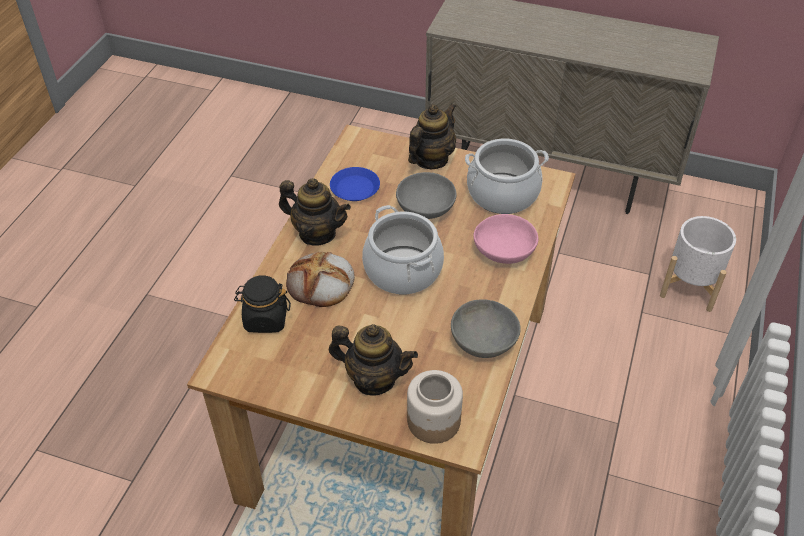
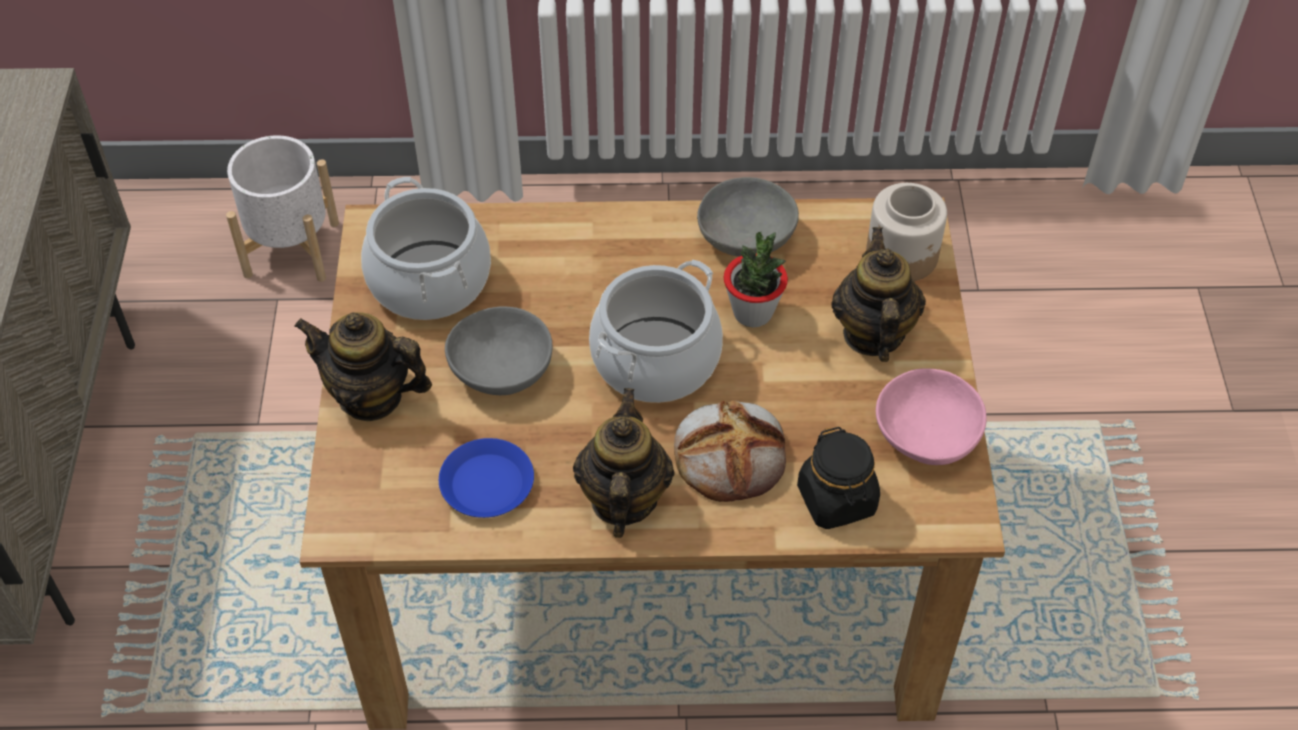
camera: 110 degrees left, 5 degrees up
pink bowl [473,214,538,264] -> pink bowl moved to [876,368,986,465]
none -> potted plant [724,232,788,327]

